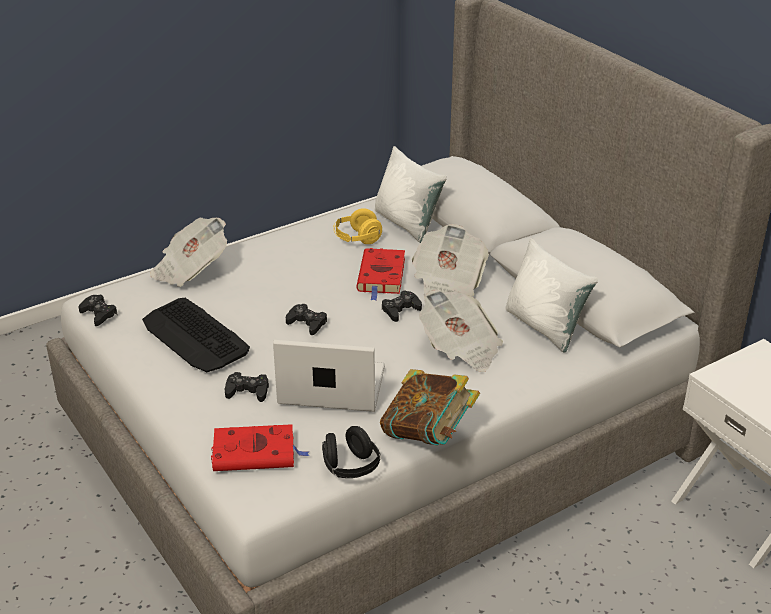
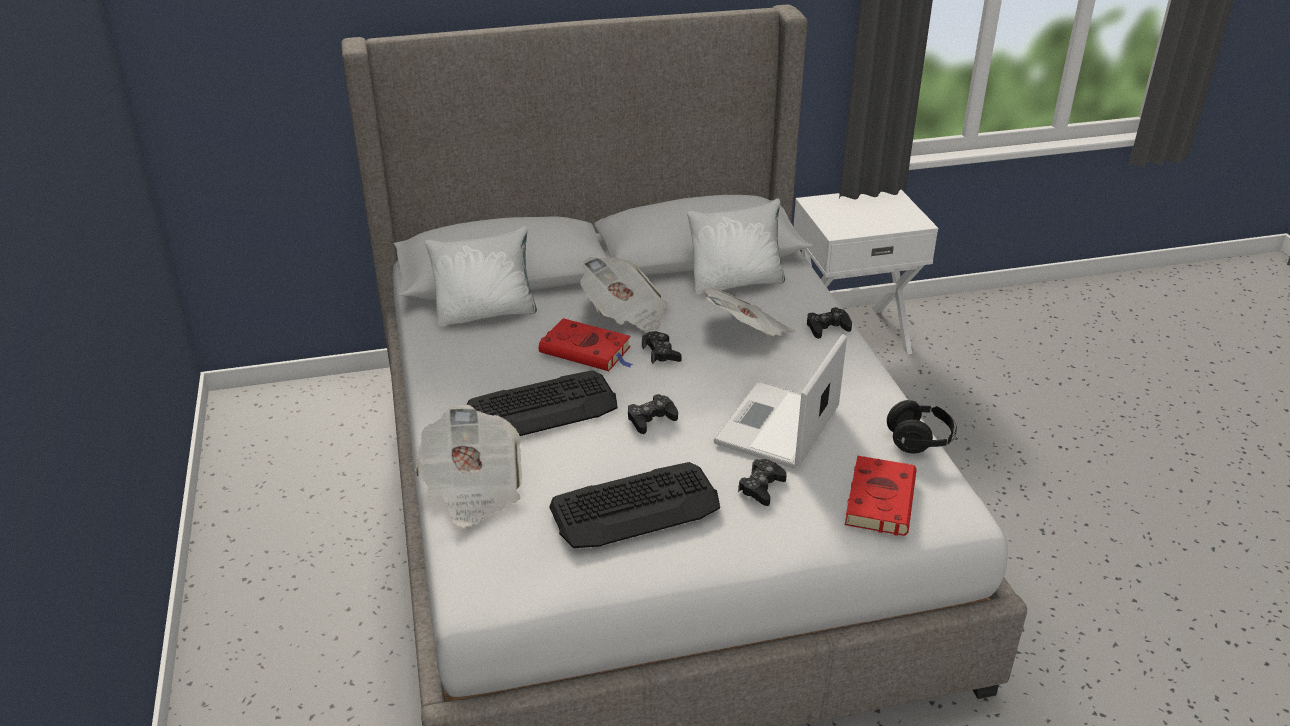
camera: 70 degrees left, 0 degrees up
black game controller [79,295,118,326] -> black game controller moved to [807,307,852,339]
yellow headphones [334,208,382,244] -> none
book [380,369,480,446] -> none
none -> keyboard [467,370,617,436]

